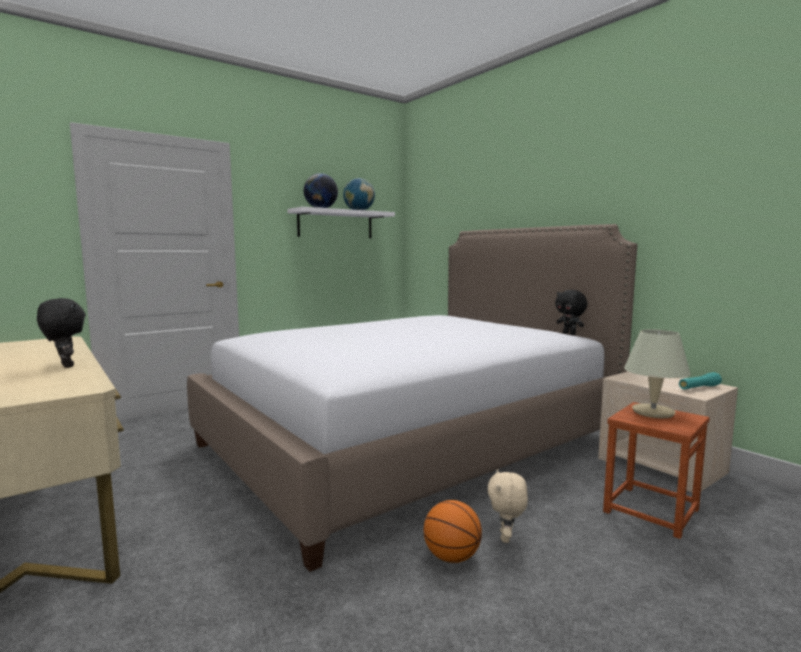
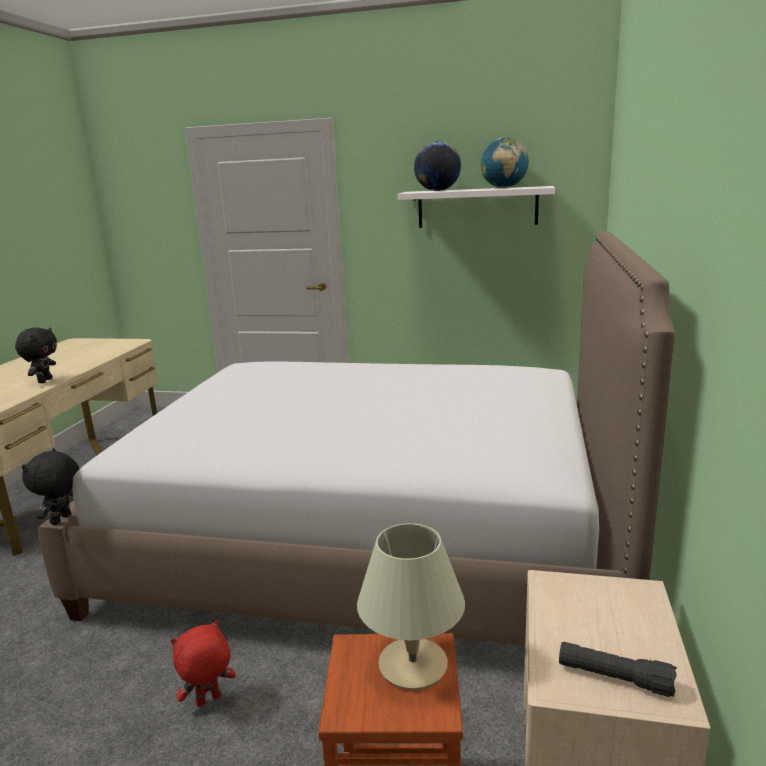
camera: 50 degrees right, 10 degrees up
basketball [424,500,482,563] -> none
beige plush toy [488,469,528,543] -> red plush toy [170,620,236,707]
black plush toy [555,290,588,335] -> black plush toy moved to [22,448,79,525]
turquoise flashlight [679,372,722,389] -> black flashlight [559,642,677,697]

